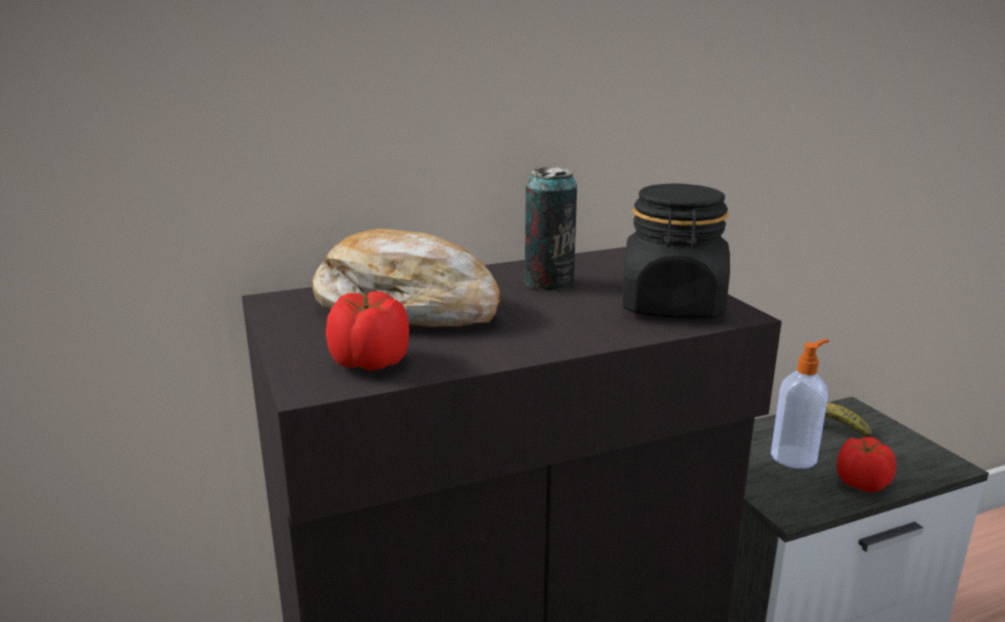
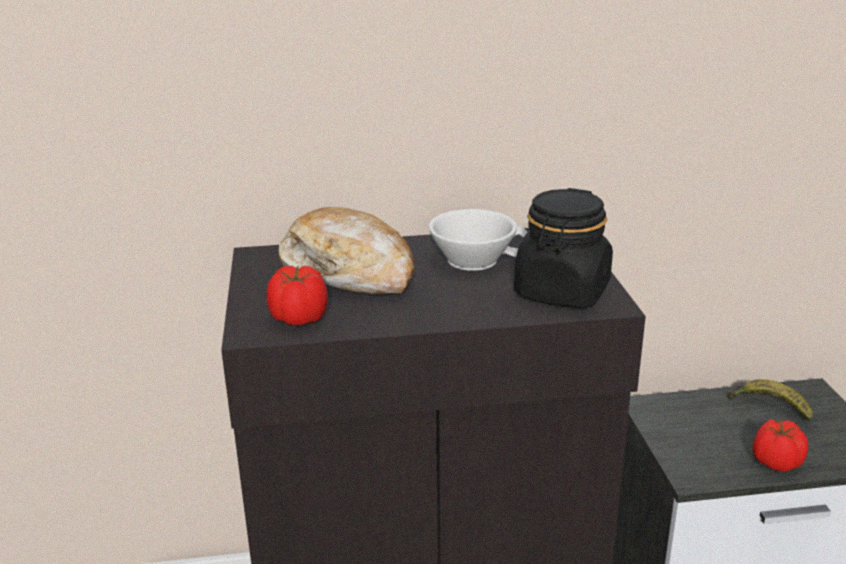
camera: 15 degrees right, 5 degrees up
can [524,167,577,291] -> white cup [429,209,528,271]
soap dispenser [771,339,829,469] -> none

